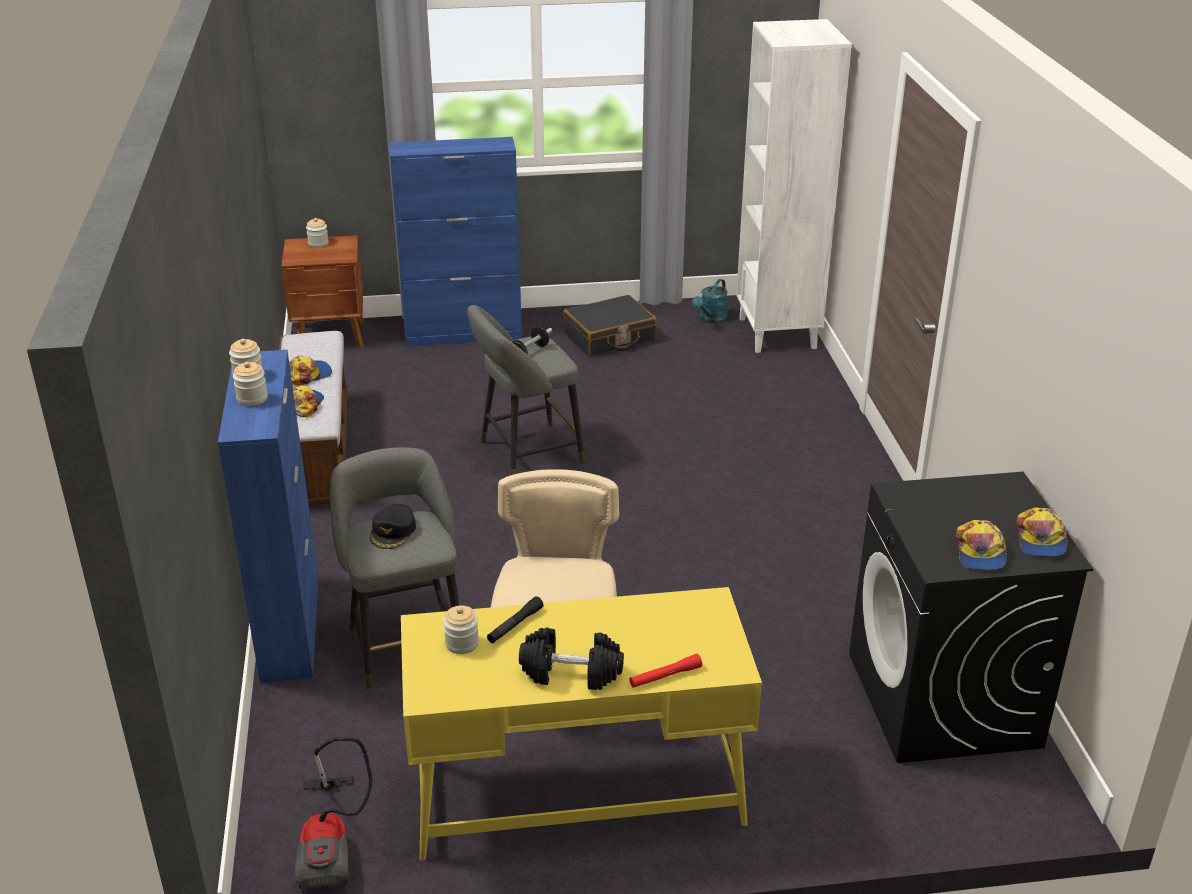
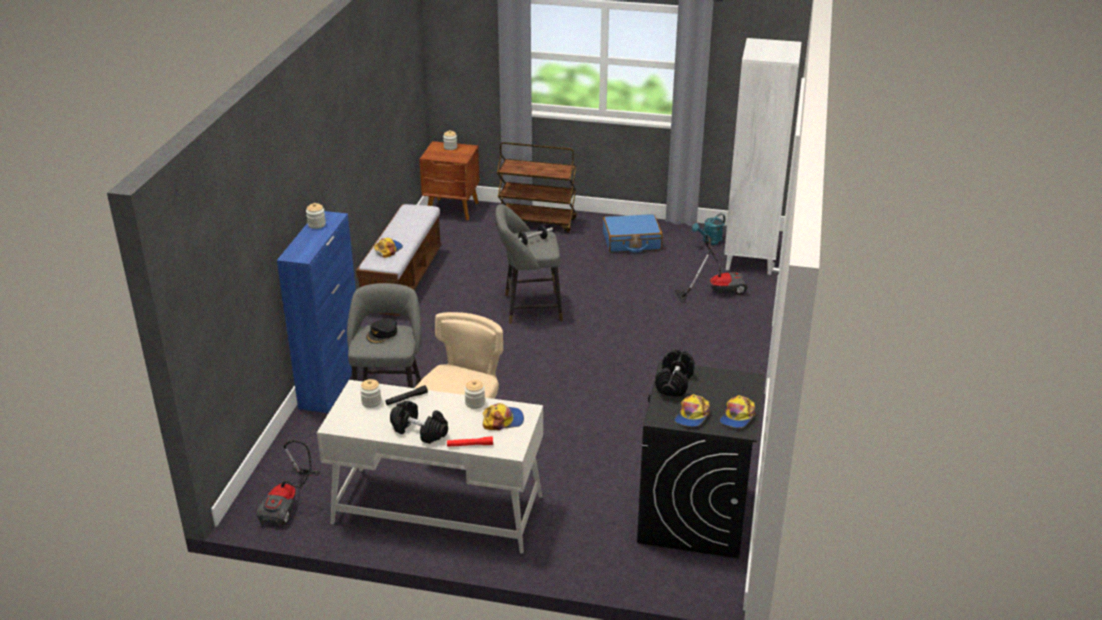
camera: 20 degrees right, 0 degrees up
jar [233,362,268,406] -> jar moved to [464,380,485,409]
cap [289,356,332,386] -> cap moved to [483,403,524,430]
blue cabinet [390,137,522,346] -> brown cart [496,142,577,234]
yellow desk [401,587,762,861] -> white desk [317,380,543,554]
black suitcase [563,295,657,356] -> blue suitcase [603,214,663,253]
none -> black dumbbell [655,350,695,397]
none -> vacuum cleaner [675,235,748,303]

